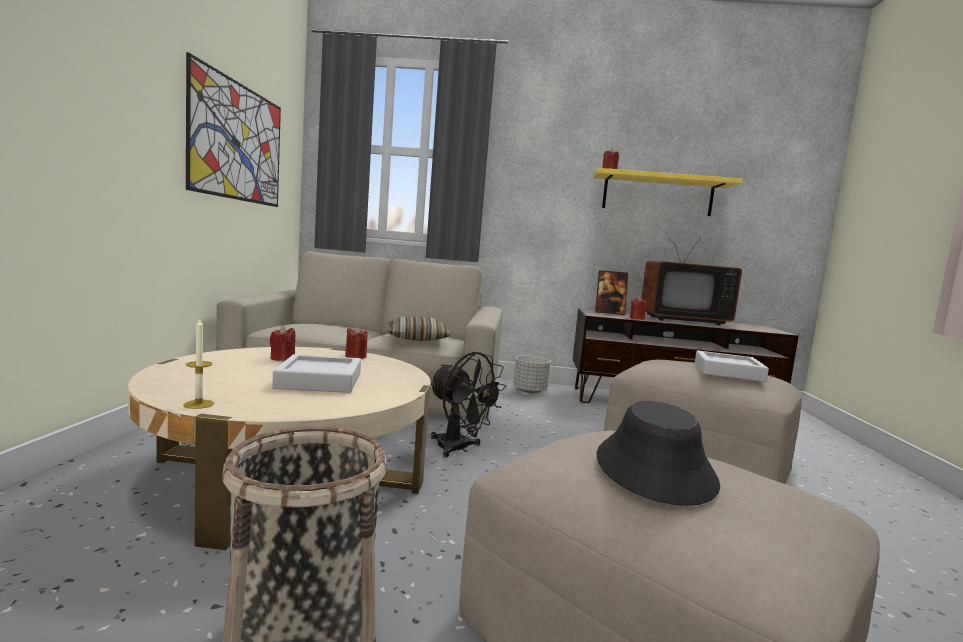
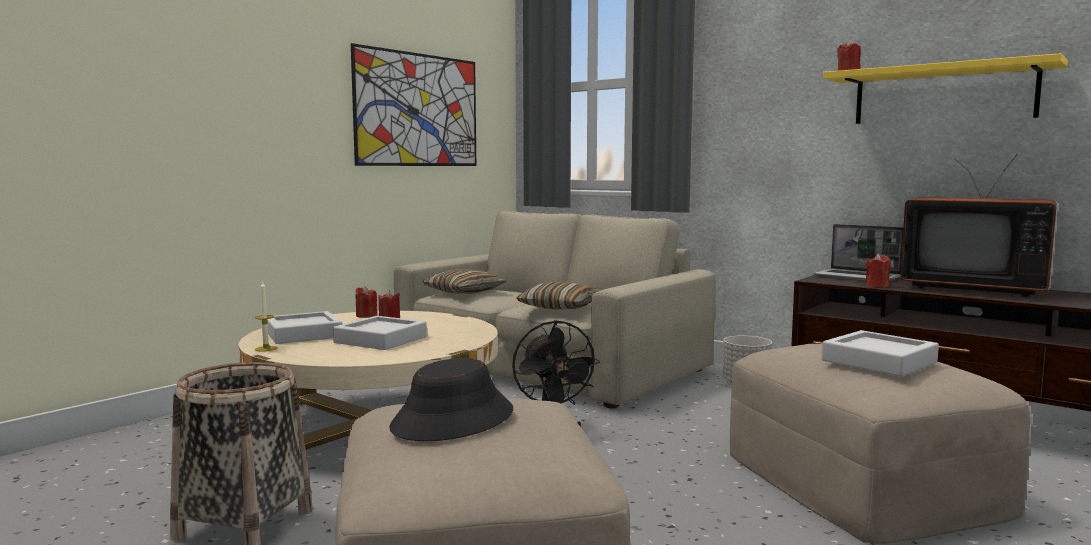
camera: 35 degrees right, 0 degrees up
red candle [345,327,368,359] -> red candle moved to [356,286,377,318]
picture frame [595,270,629,315] -> laptop [814,224,903,281]
none -> grey tray [267,311,343,344]
none -> pillow [423,269,507,294]

